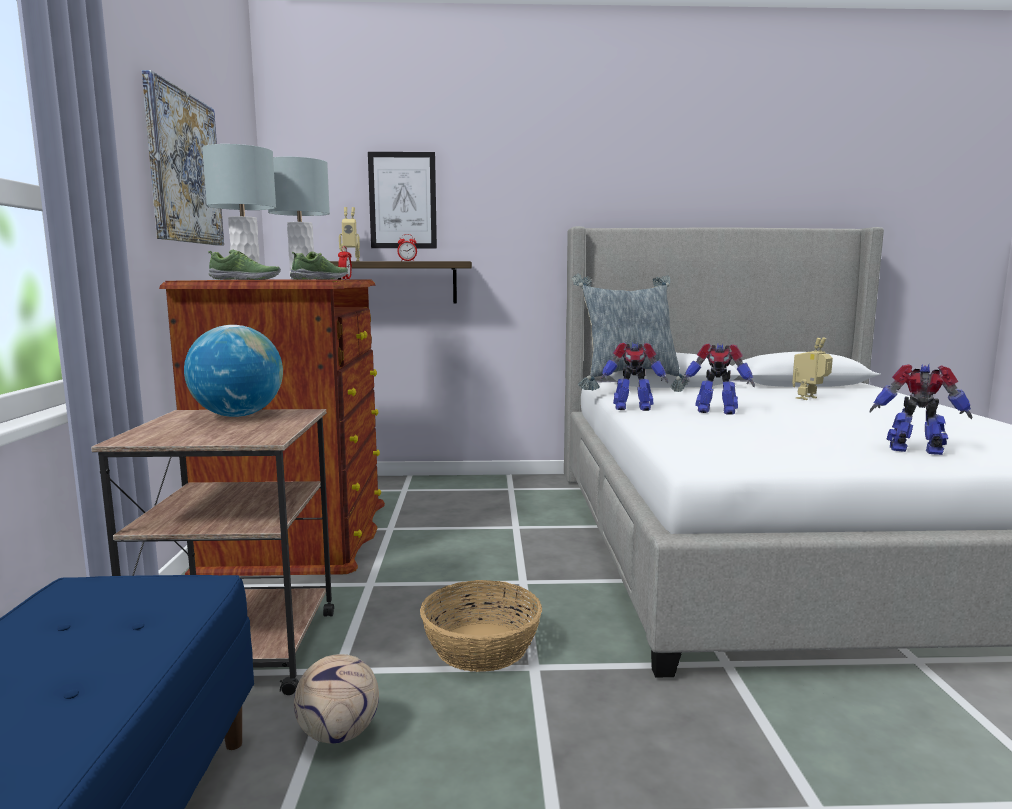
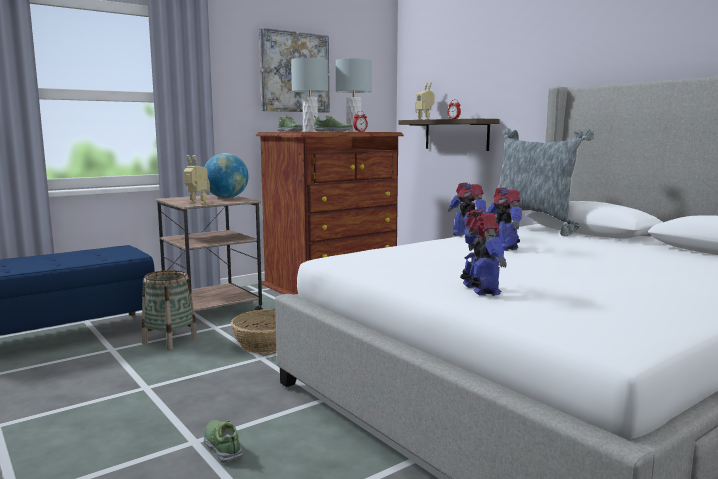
camera: 55 degrees right, 0 degrees up
football [294,654,379,743] -> basket [142,270,197,350]
picture [368,152,437,248] -> none
toy robot [792,337,833,400] -> toy robot moved to [184,155,210,204]
none -> shoe [204,419,244,463]

